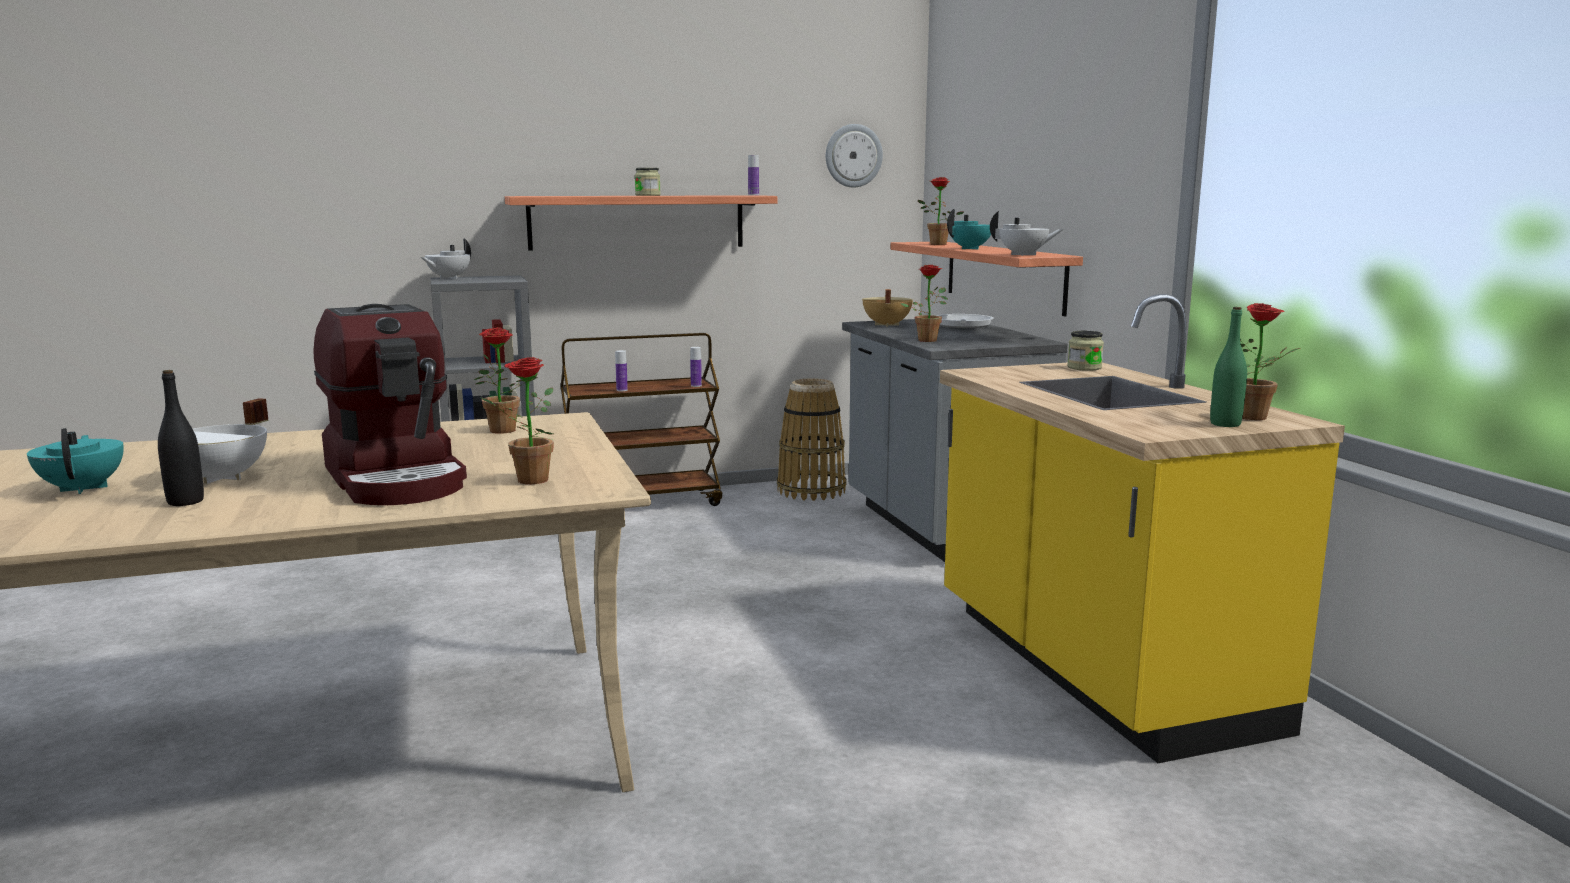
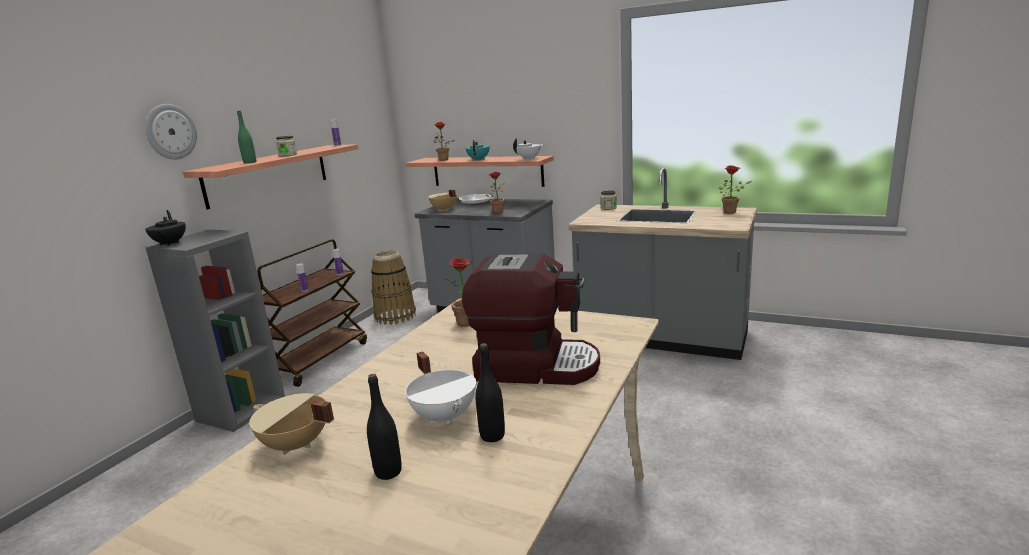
camera: 45 degrees left, 5 degrees up
turquoise teapot [27,428,124,494] -> black bottle [367,374,402,480]
white teapot [421,238,471,279] -> black teapot [145,210,186,246]
potted plant [480,357,554,484] -> none
wall clock [826,124,883,187] -> wall clock moved to [145,104,197,160]
yellow counter [940,294,1345,763] -> grey counter [568,168,757,360]
green bottle [1210,307,1247,427] -> green bottle moved to [237,111,256,164]
none -> beige cooking pot [249,393,334,455]

